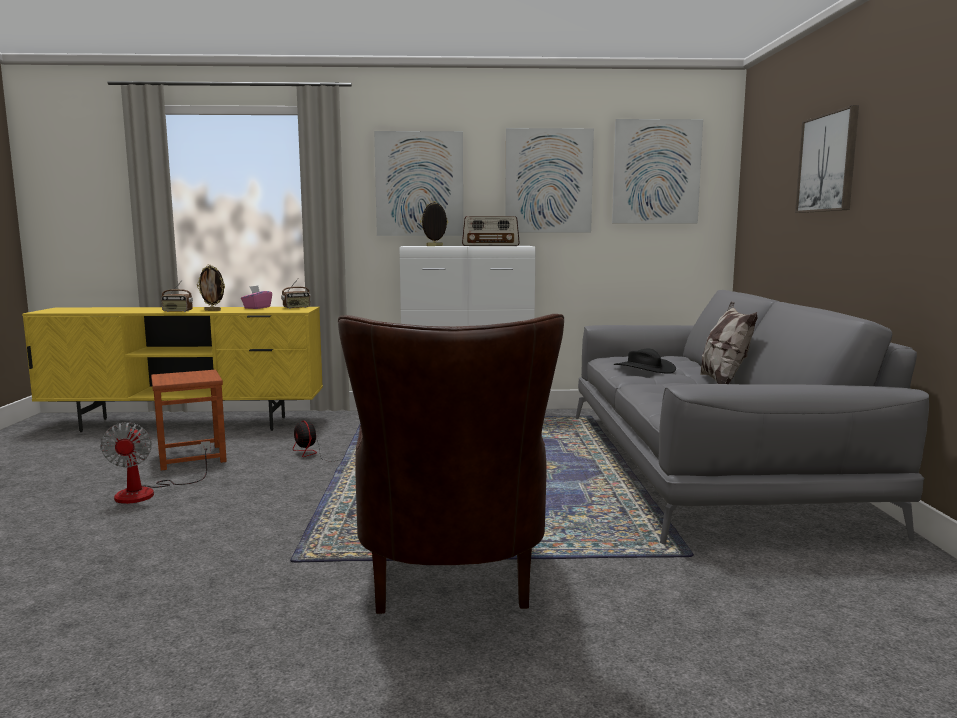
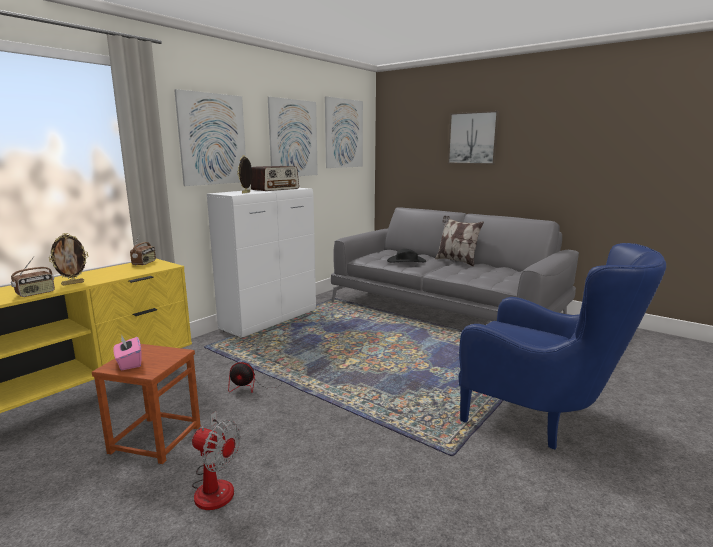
camera: 50 degrees left, 5 degrees up
pink tissue box [241,285,272,309] -> pink tissue box moved to [113,334,142,370]
brown armchair [338,314,564,614] -> blue armchair [458,243,666,449]

